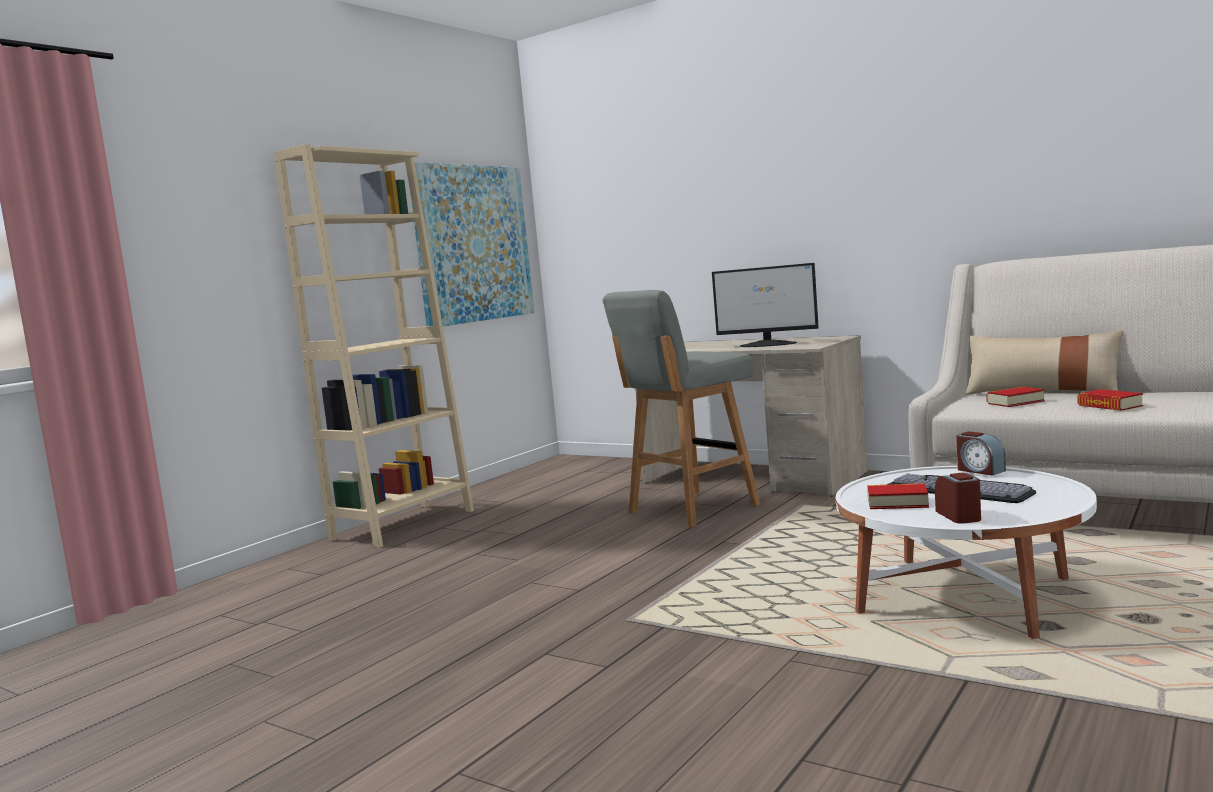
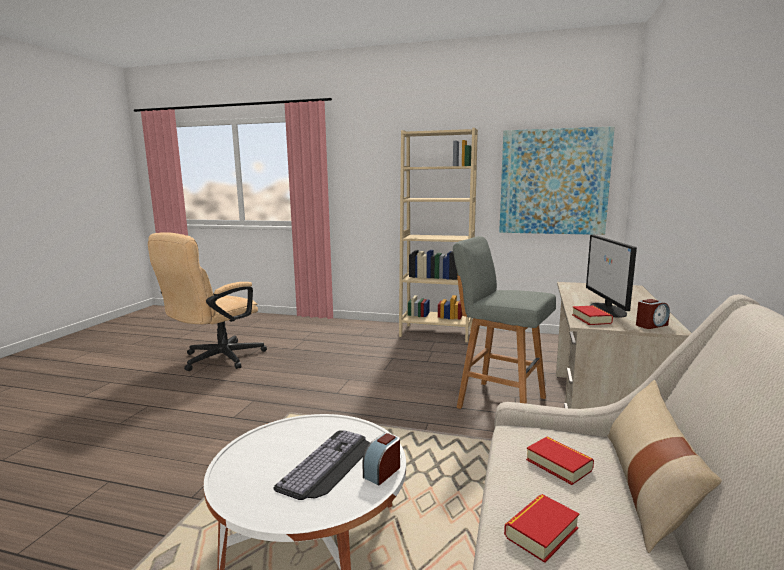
camera: 70 degrees right, 5 degrees up
book [867,483,929,509] -> book moved to [572,306,613,325]
alarm clock [935,473,981,524] -> alarm clock moved to [636,299,670,329]
none -> beige office chair [148,232,267,371]

